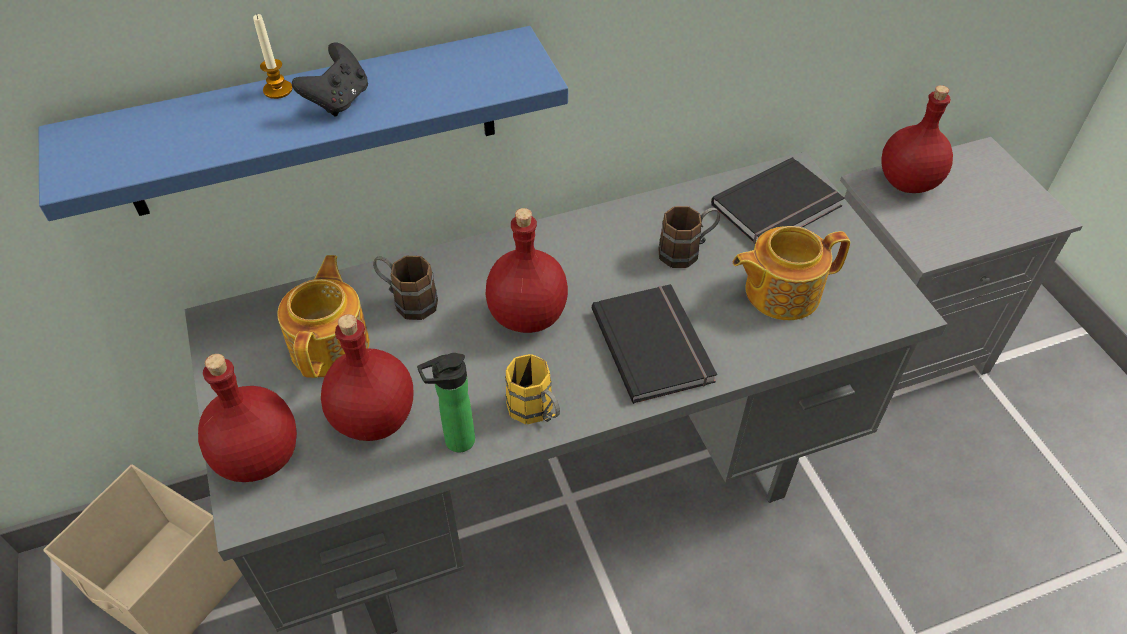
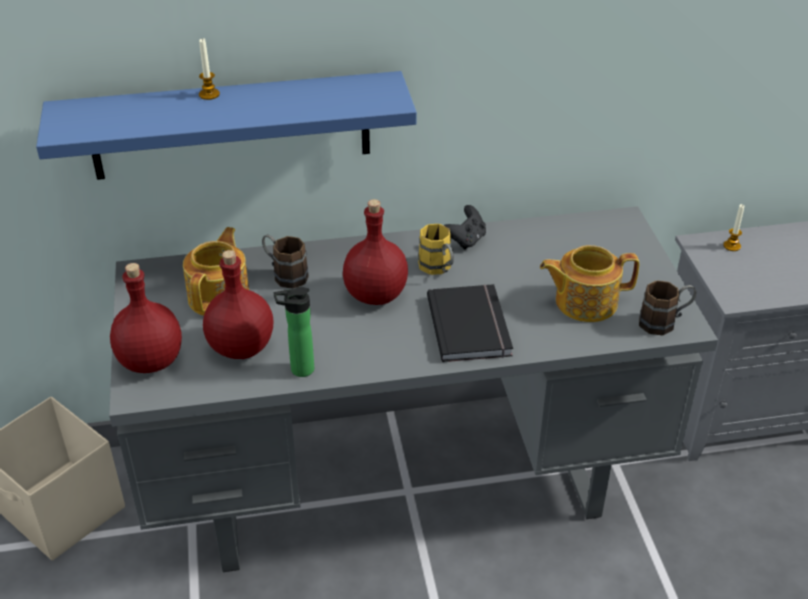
camera: 10 degrees right, 10 degrees down
black game controller [292,43,368,116] -> black game controller moved to [444,205,486,250]
yellow mug [505,354,560,424] -> yellow mug moved to [418,224,454,275]
brown mug [658,206,720,268] -> brown mug moved to [639,281,696,335]
black book [711,157,844,244] -> none
red bottle [881,85,953,193] -> candle [723,204,744,251]

